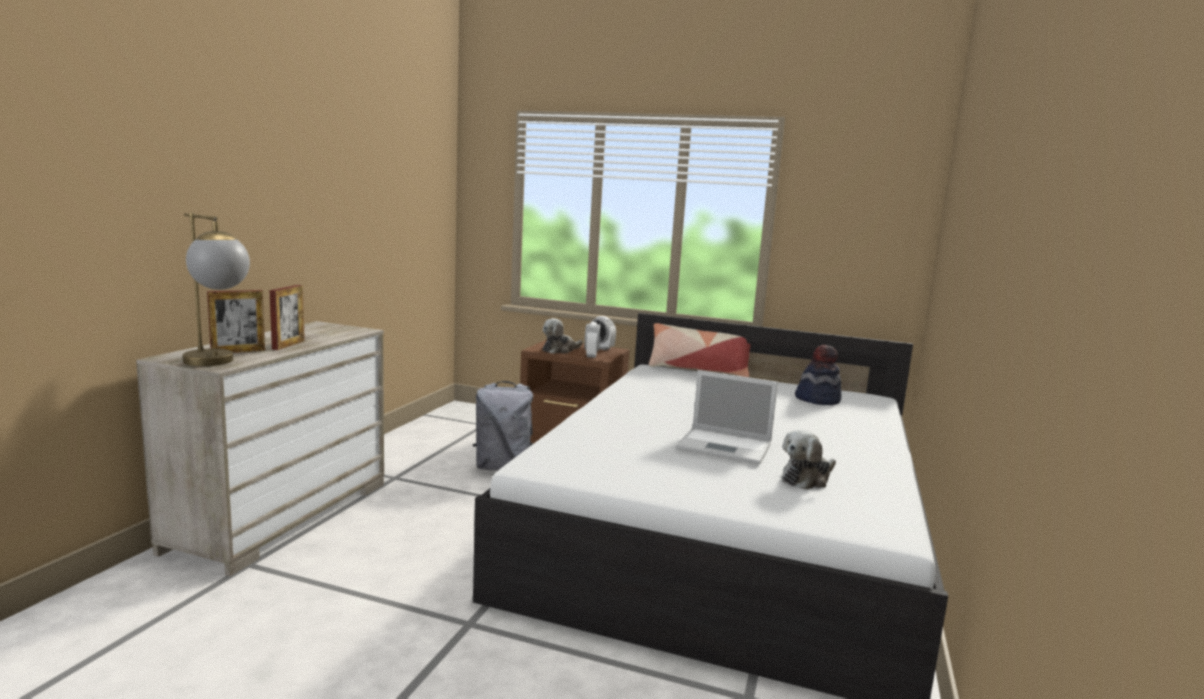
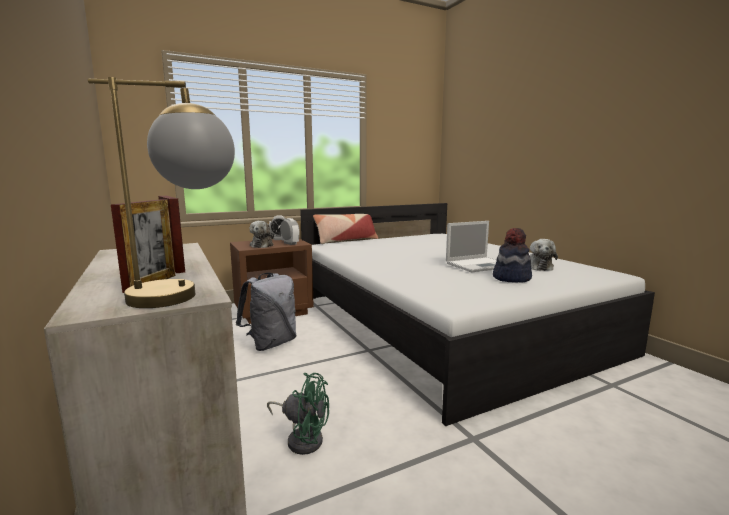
camera: 45 degrees left, 0 degrees up
hat [795,345,842,405] -> hat moved to [493,228,532,283]
none -> green fan [267,373,329,455]

